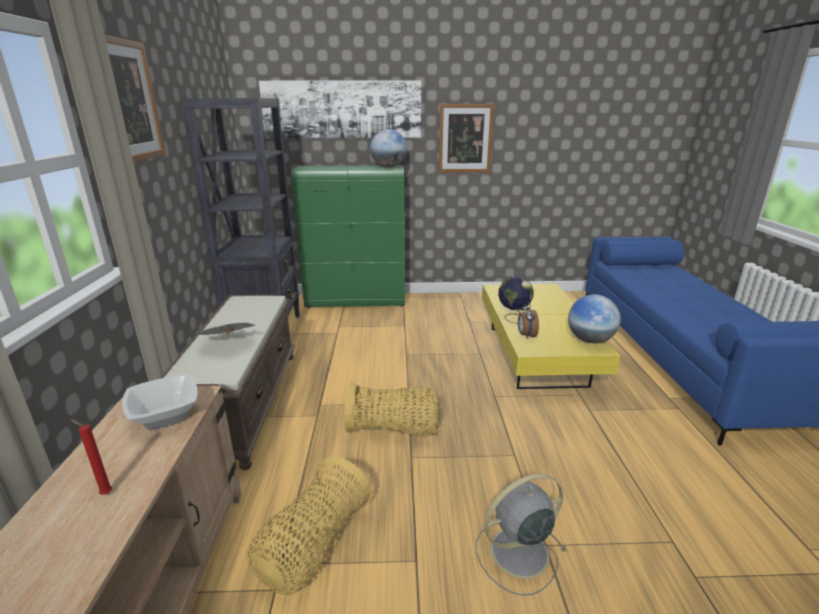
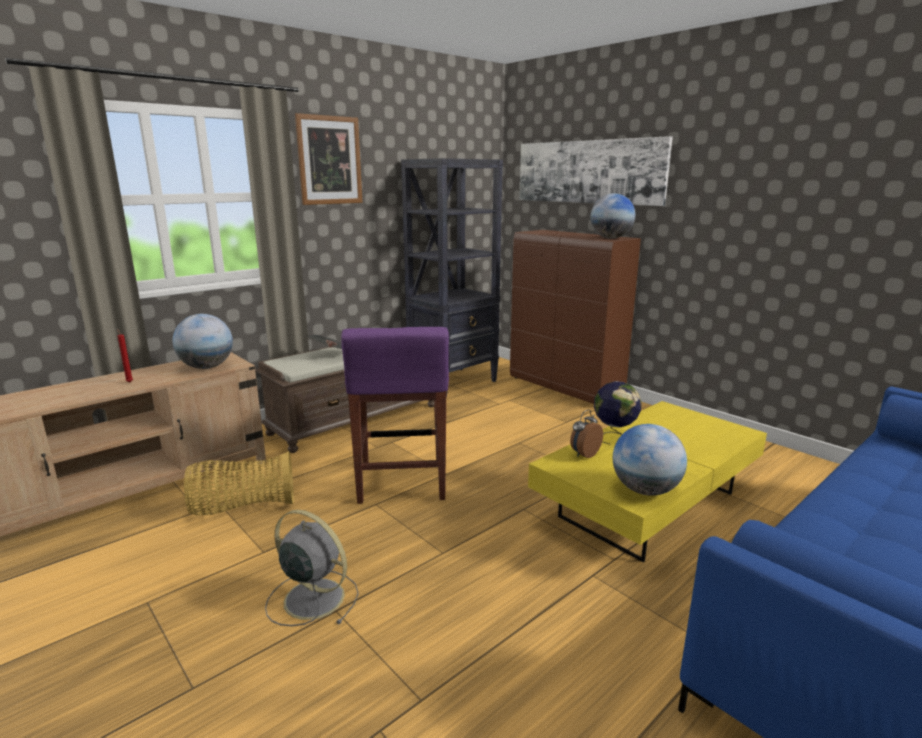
camera: 50 degrees right, 5 degrees down
bowl [122,374,198,430] -> globe [173,314,233,369]
green cabinet [291,165,405,308] -> brown cabinet [510,230,641,404]
basket [344,383,441,436] -> purple stool [341,327,449,504]
picture [439,104,494,173] -> none

